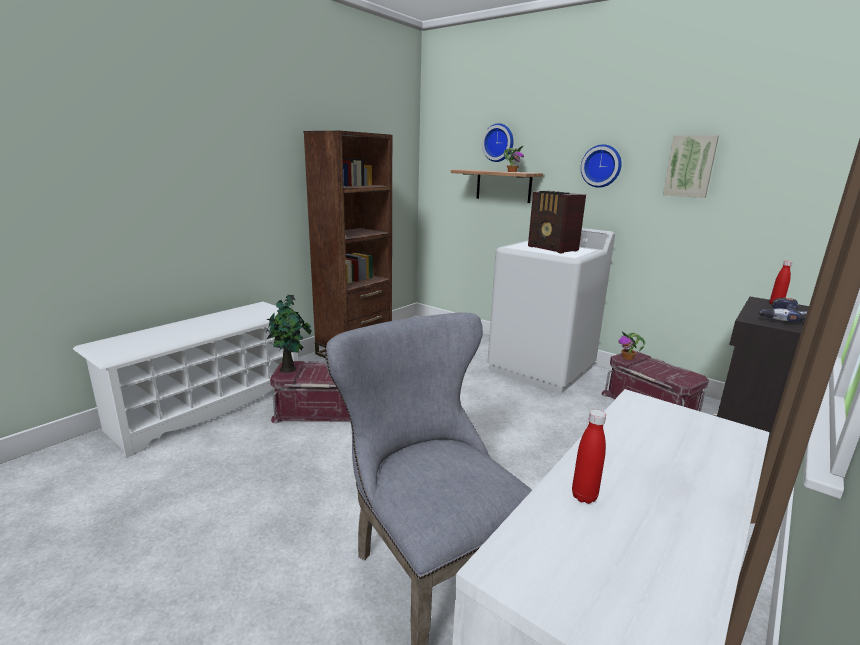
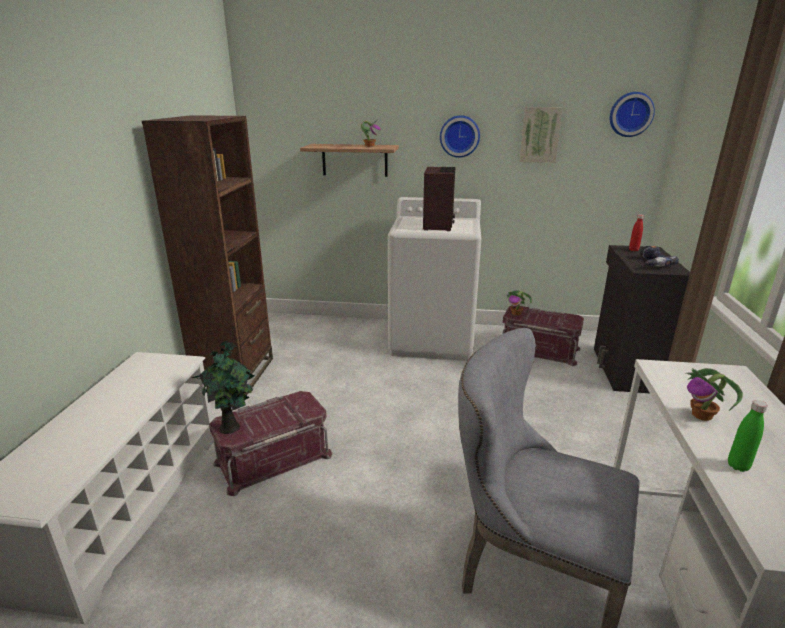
camera: 30 degrees left, 5 degrees up
wall clock [482,123,514,162] -> wall clock moved to [610,92,655,137]
radio [528,191,586,253] -> radio turned 105 degrees counterclockwise [423,167,456,231]
red bottle [572,409,606,504] -> green bottle [728,400,768,472]
none -> potted plant [686,368,743,421]

